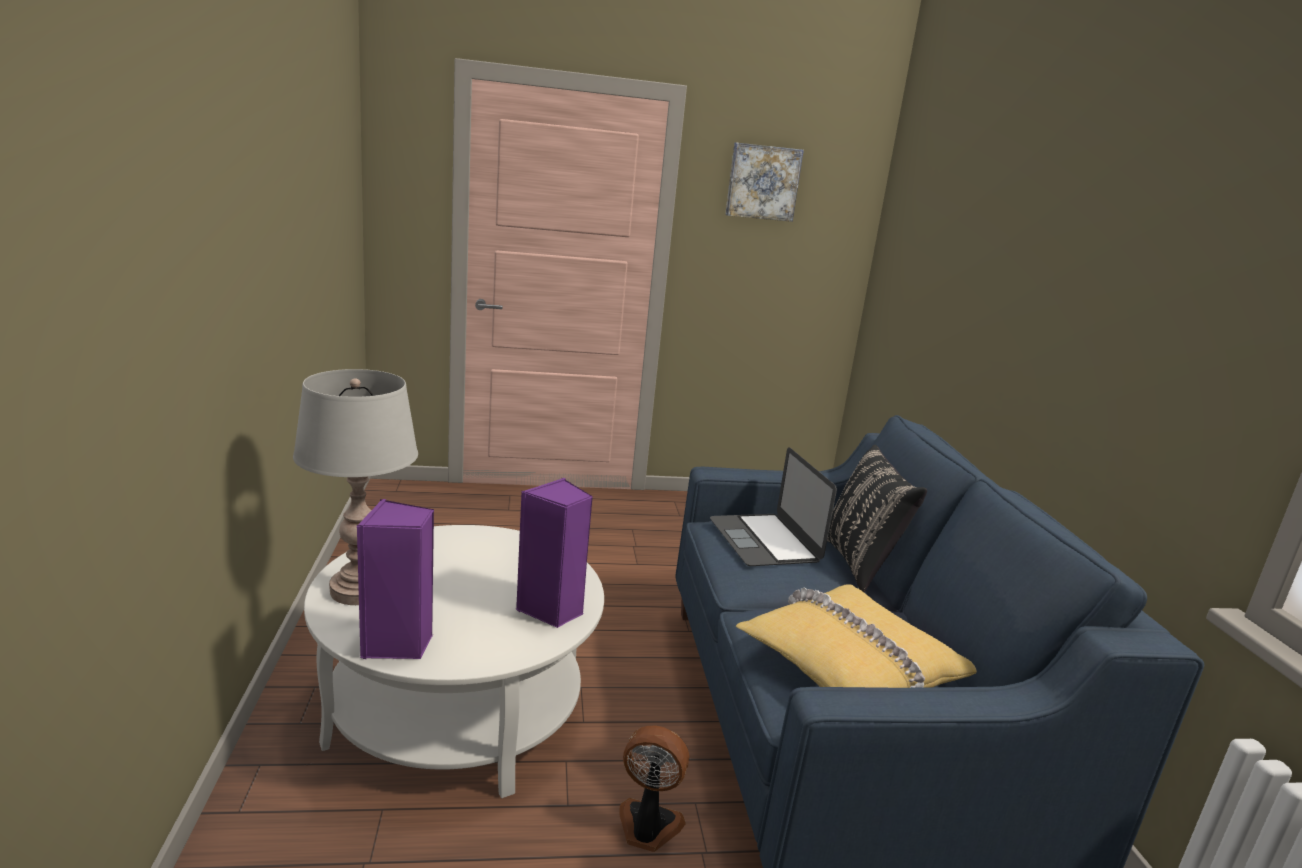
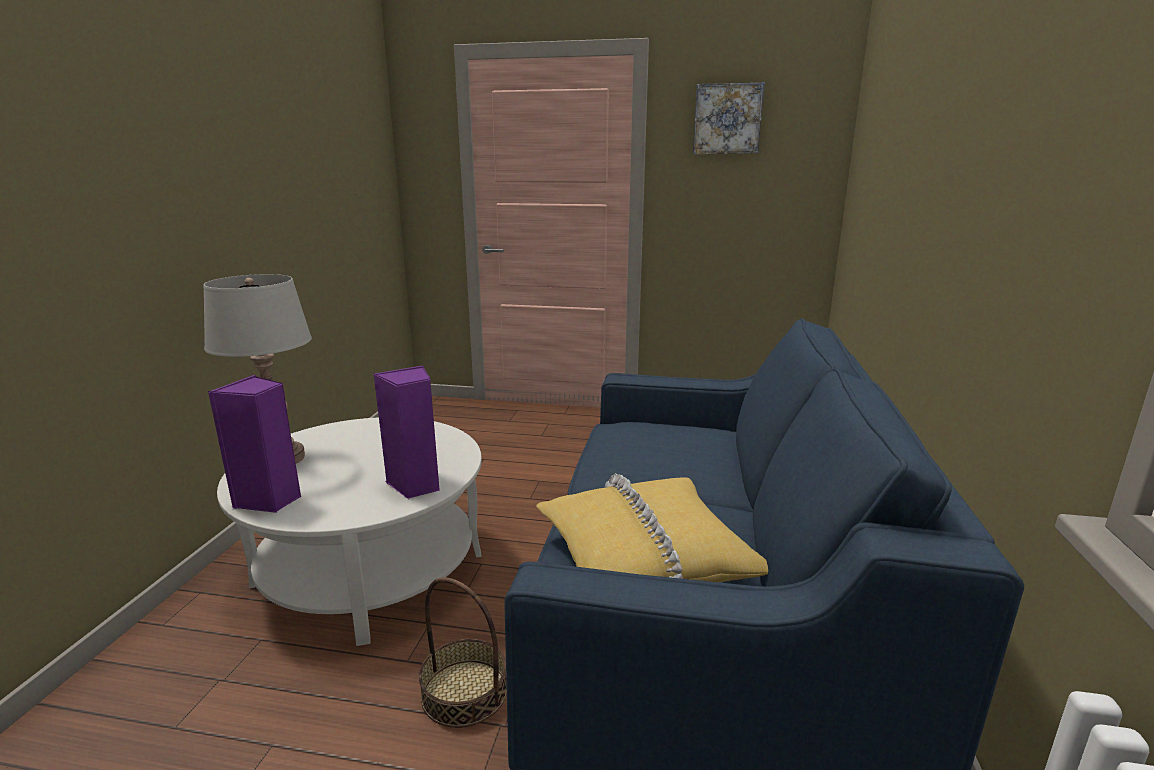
camera: 20 degrees right, 0 degrees up
fan [619,726,689,852] -> basket [419,577,507,728]
laptop [710,447,837,566] -> none
black pillow [827,445,927,593] -> none

